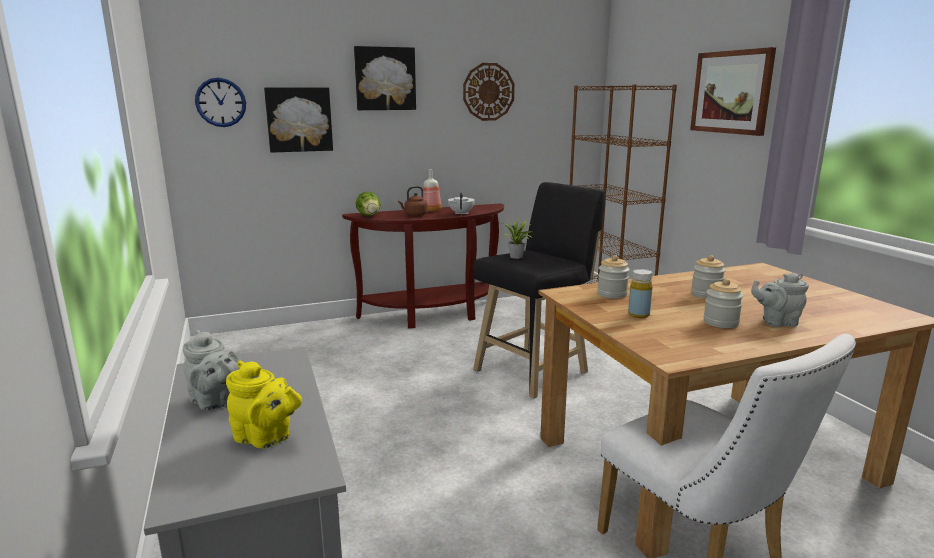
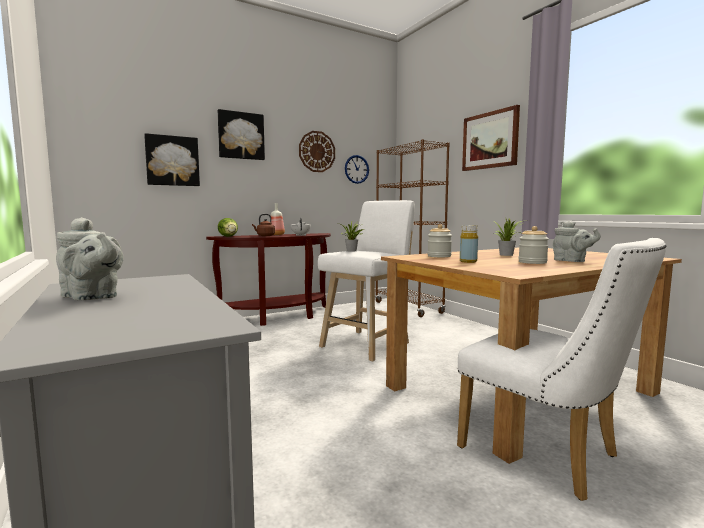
camera: 10 degrees left, 10 degrees down
wall clock [195,78,246,127] -> wall clock moved to [345,155,369,184]
yellow teapot [226,361,302,448] -> none
black stool [473,182,606,399] -> white stool [318,200,415,361]
jar [691,255,726,298] -> potted plant [494,217,528,256]
grey teapot [751,273,809,327] -> grey teapot turned 120 degrees counterclockwise [553,221,601,262]

